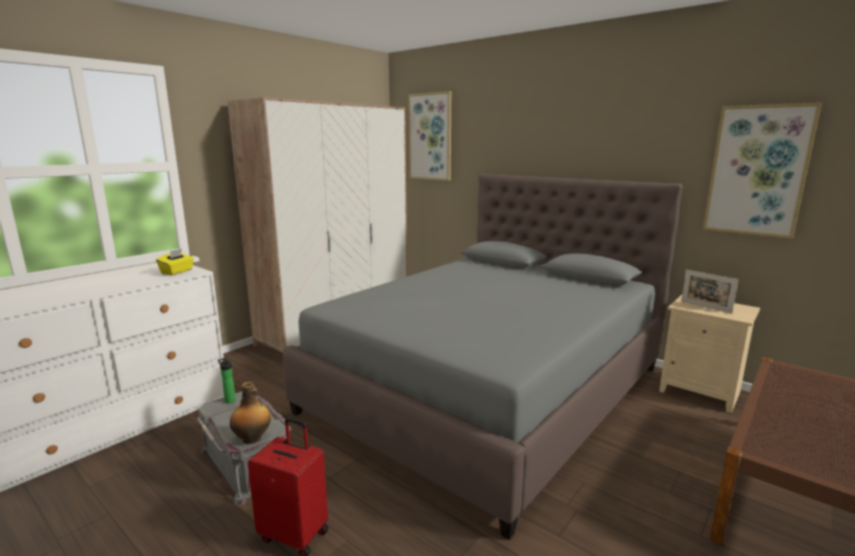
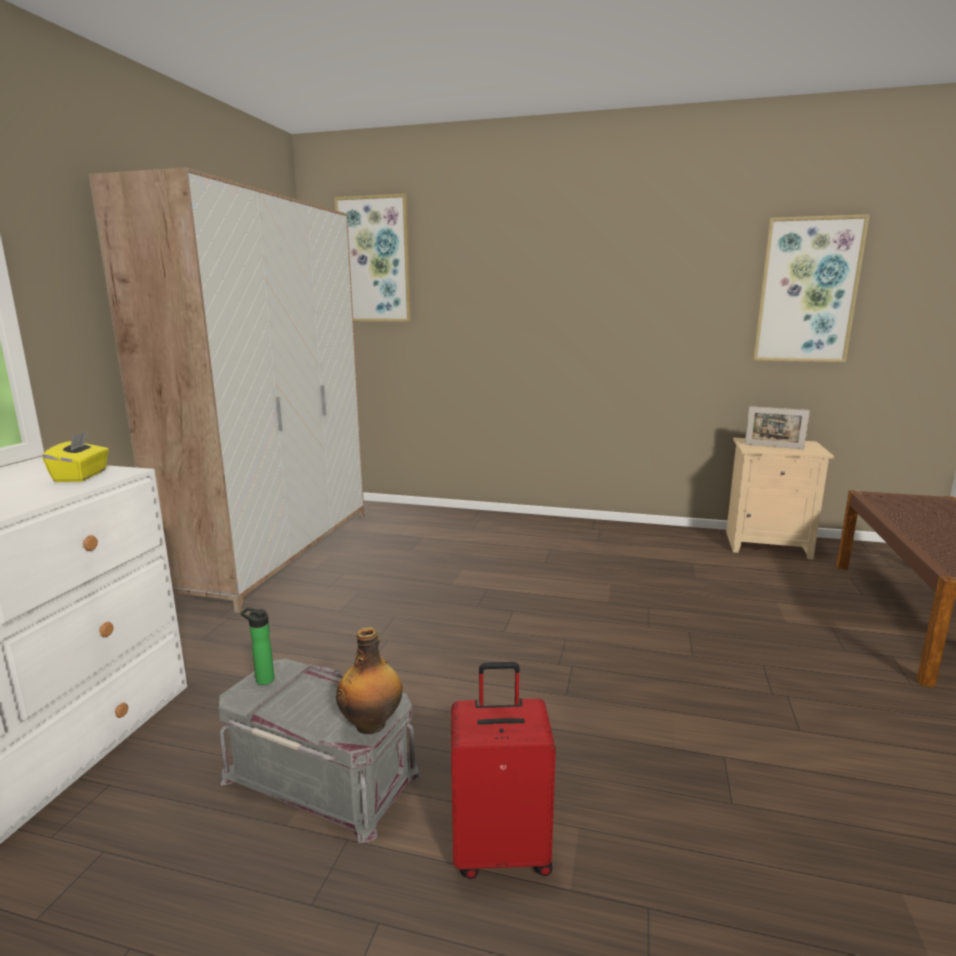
camera: 25 degrees left, 0 degrees up
grey bed [283,174,683,540] -> none

